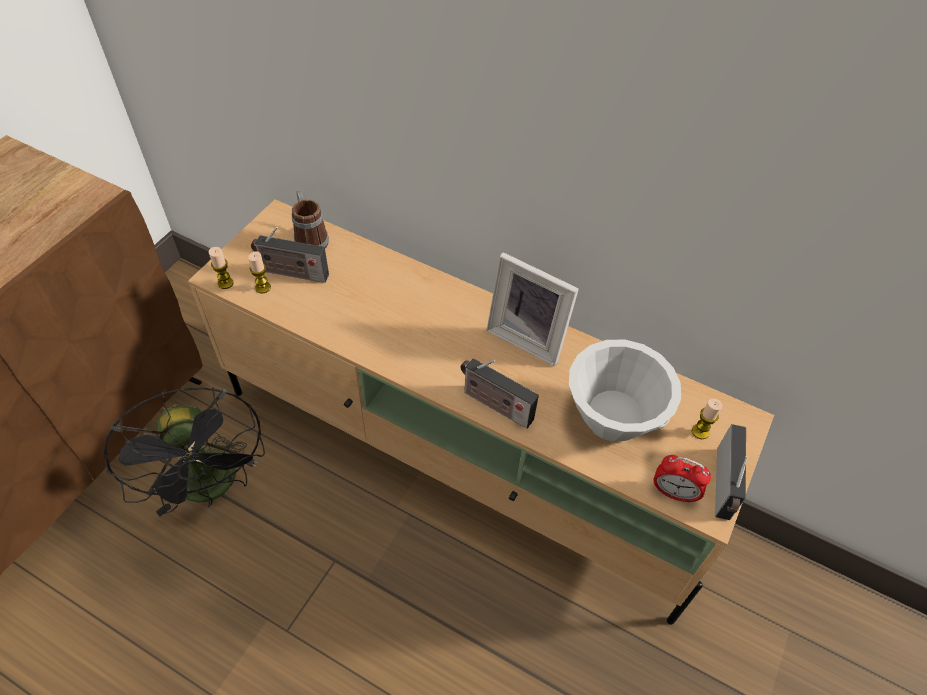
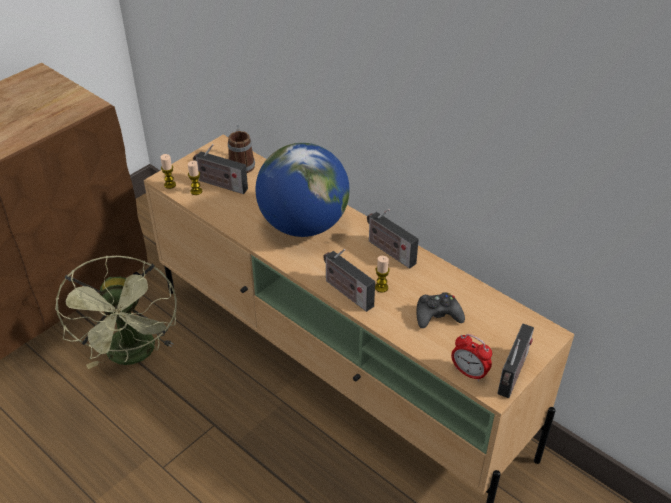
camera: 15 degrees right, 10 degrees down
black fan [104,388,265,516] -> green fan [55,256,177,369]
picture frame [486,252,579,366] -> radio [367,209,419,269]
white bowl [569,340,681,442] -> black game controller [417,292,465,328]
candle [692,398,723,439] -> candle moved to [375,256,389,293]
none -> globe [255,143,350,237]

